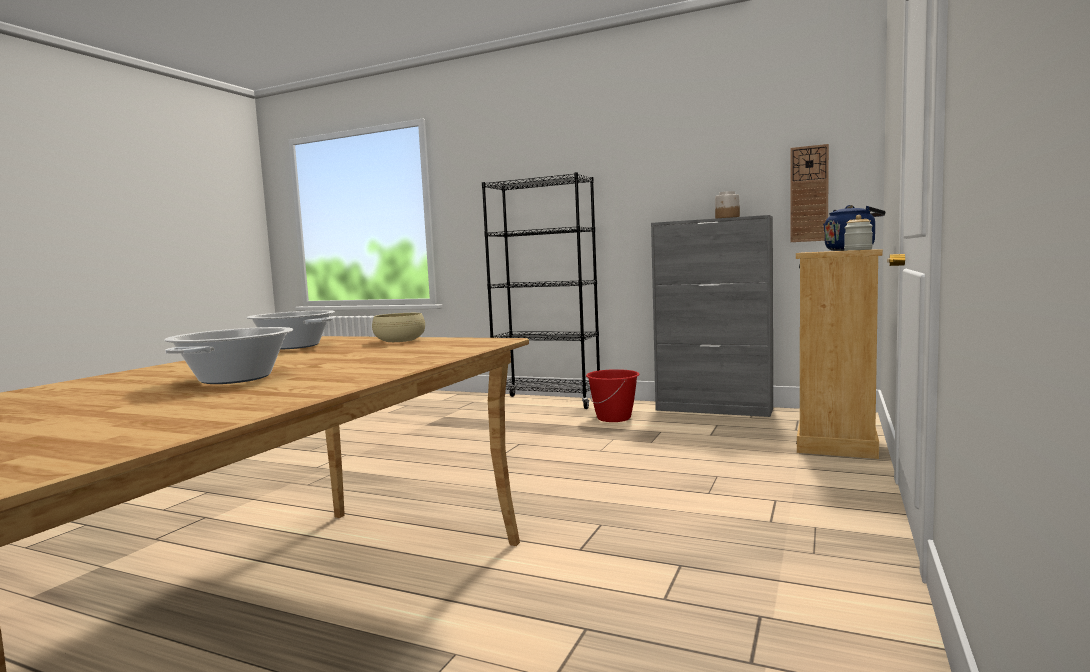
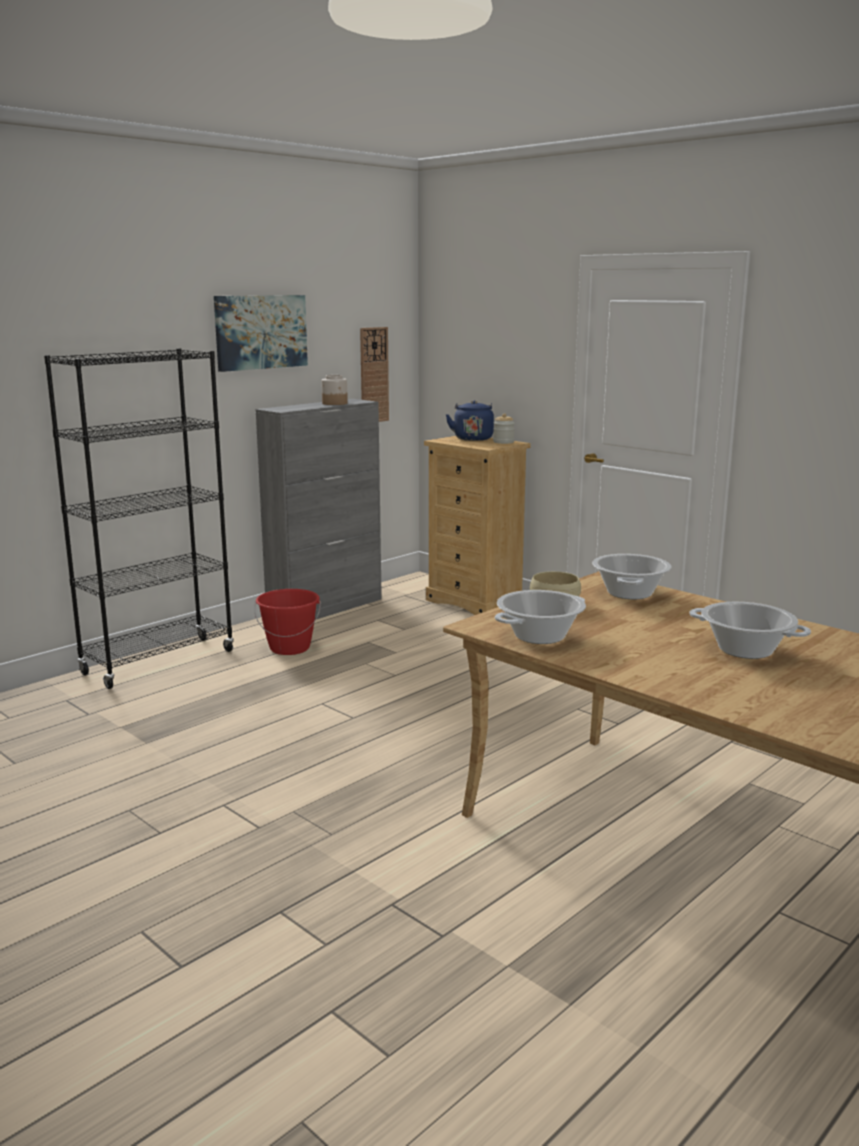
camera: 70 degrees left, 10 degrees up
none -> picture [214,295,308,372]
none -> cooking pot [592,554,672,599]

